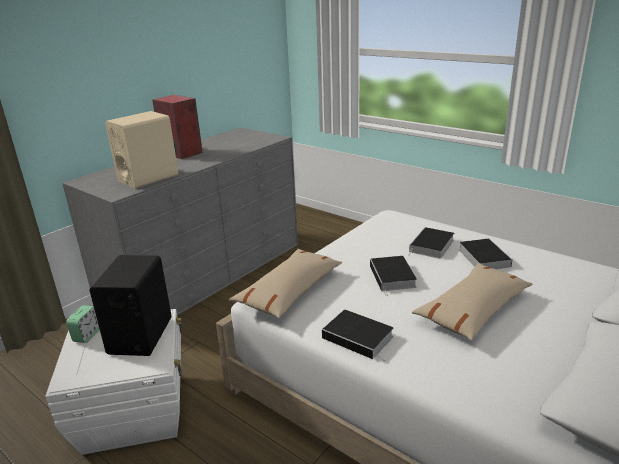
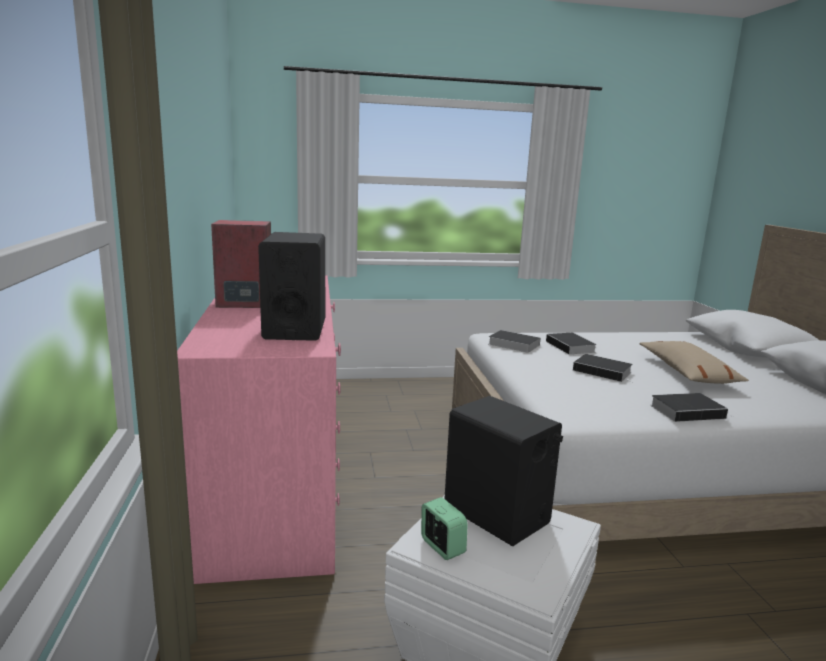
camera: 50 degrees left, 10 degrees down
grey dresser [62,127,298,315] -> pink dresser [177,276,341,584]
beige speaker [105,111,179,189] -> black speaker [258,232,325,341]
beige pillow [229,249,342,318] -> none
book [459,238,512,269] -> book moved to [489,330,541,353]

